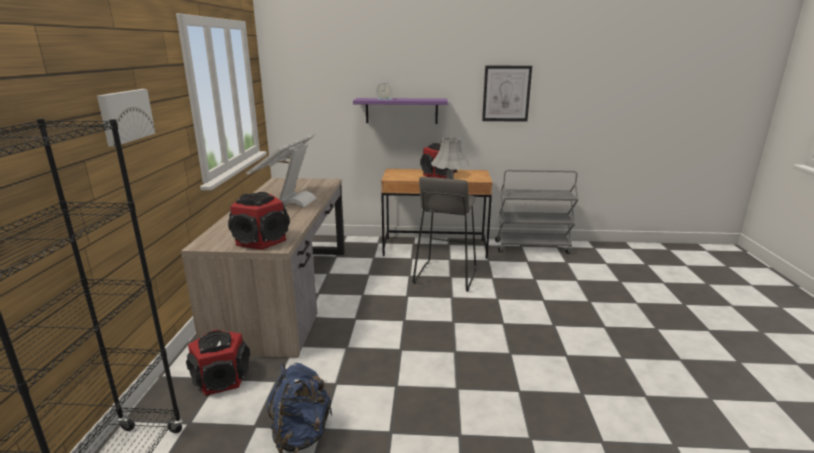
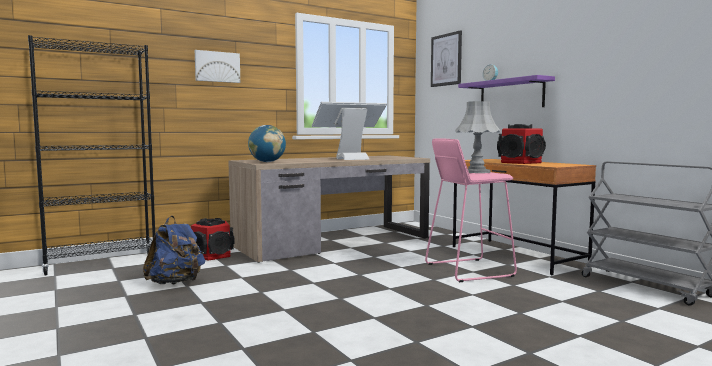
camera: 55 degrees right, 15 degrees down
speaker [228,192,290,250] -> globe [248,125,286,162]
grey stool [413,177,477,292] -> pink stool [425,139,517,282]
picture [482,66,532,122] -> picture moved to [431,30,462,87]

